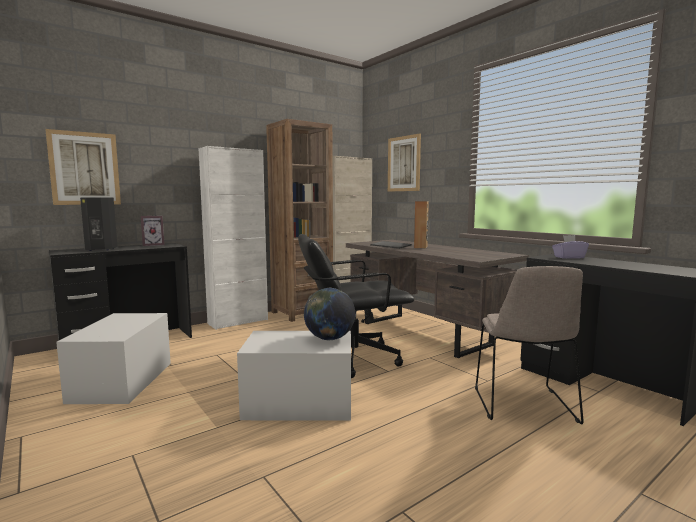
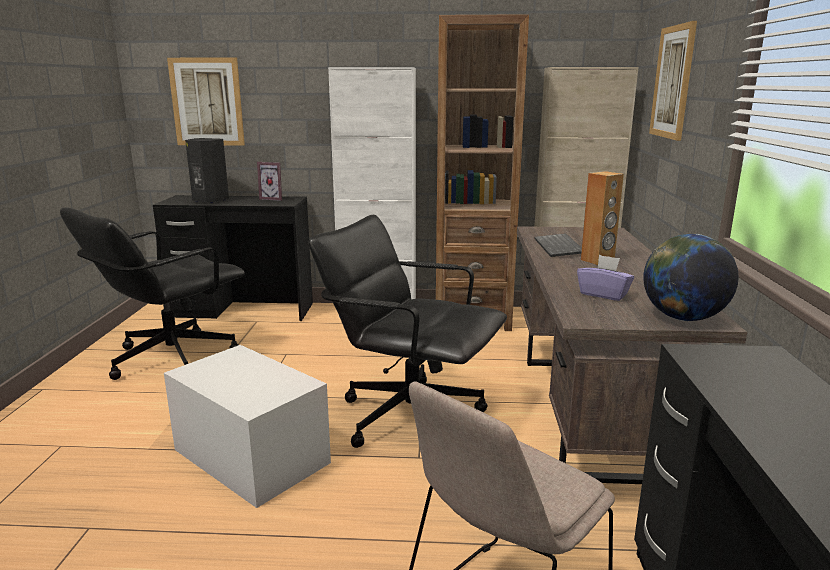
camera: 40 degrees right, 10 degrees up
white storage box [56,313,171,404] -> black office chair [60,208,245,380]
globe [304,288,355,340] -> globe moved to [643,234,739,321]
purple tissue box [552,235,589,259] -> purple tissue box moved to [577,255,634,301]

